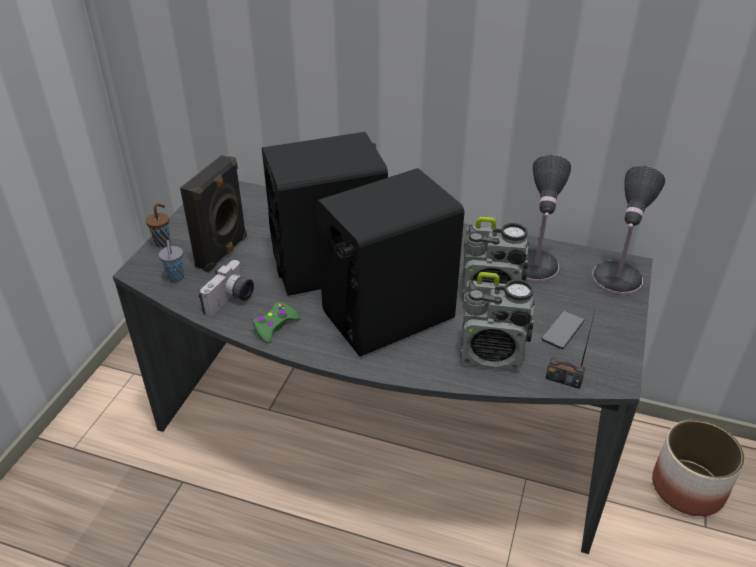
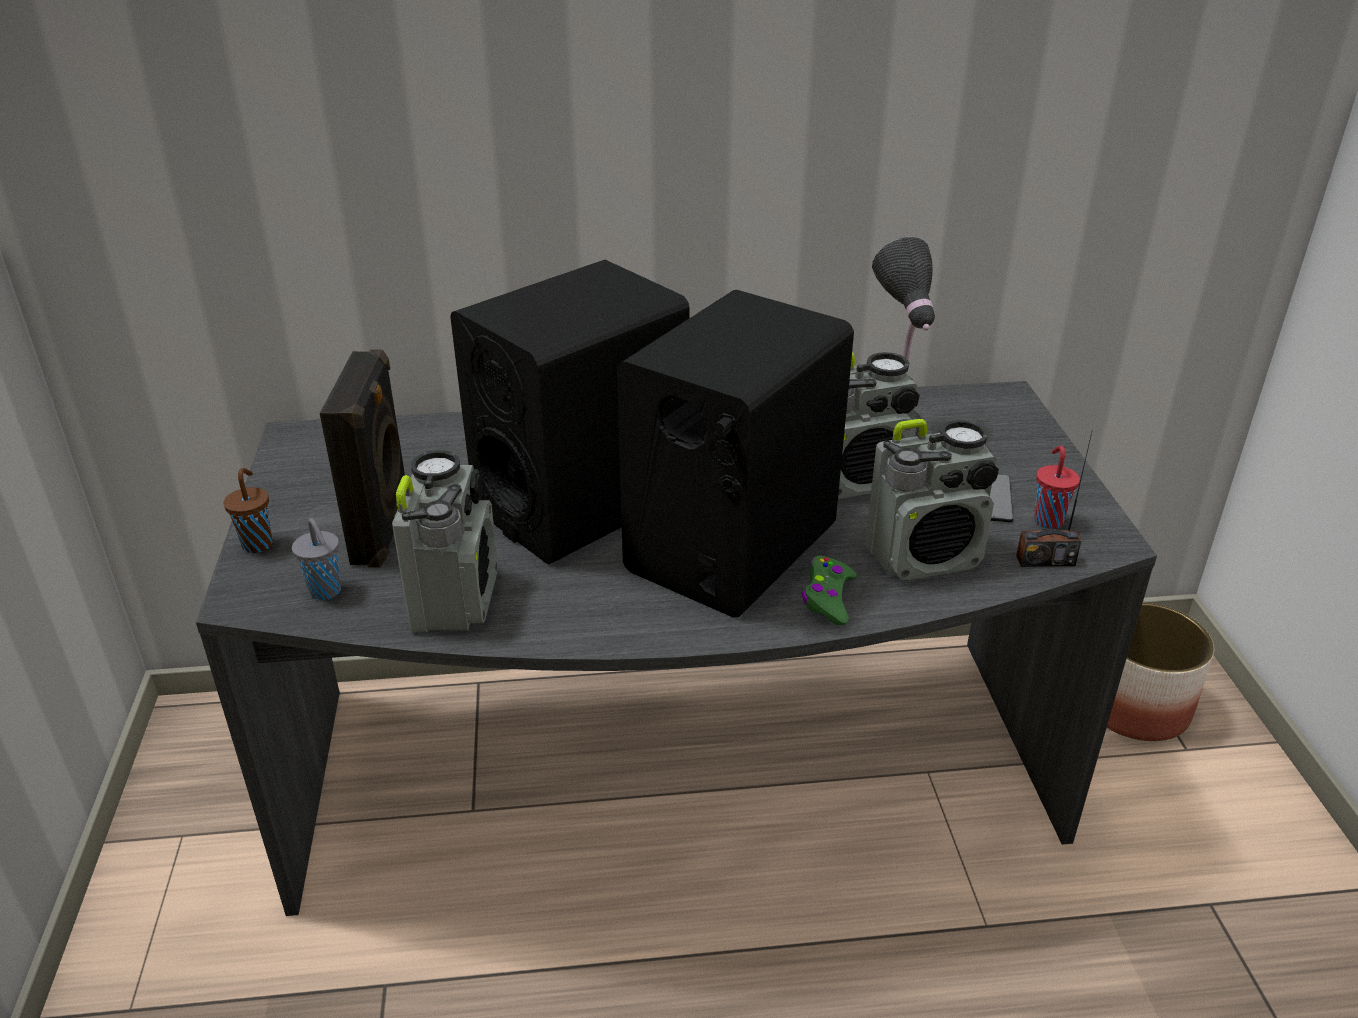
camera: 25 degrees left, 5 degrees down
camera [199,260,254,316] -> radio [392,450,497,632]
green game controller [252,302,300,343] -> green game controller moved to [802,555,857,626]
table lamp [592,165,665,295] -> none
none -> red cup [1034,446,1080,529]

